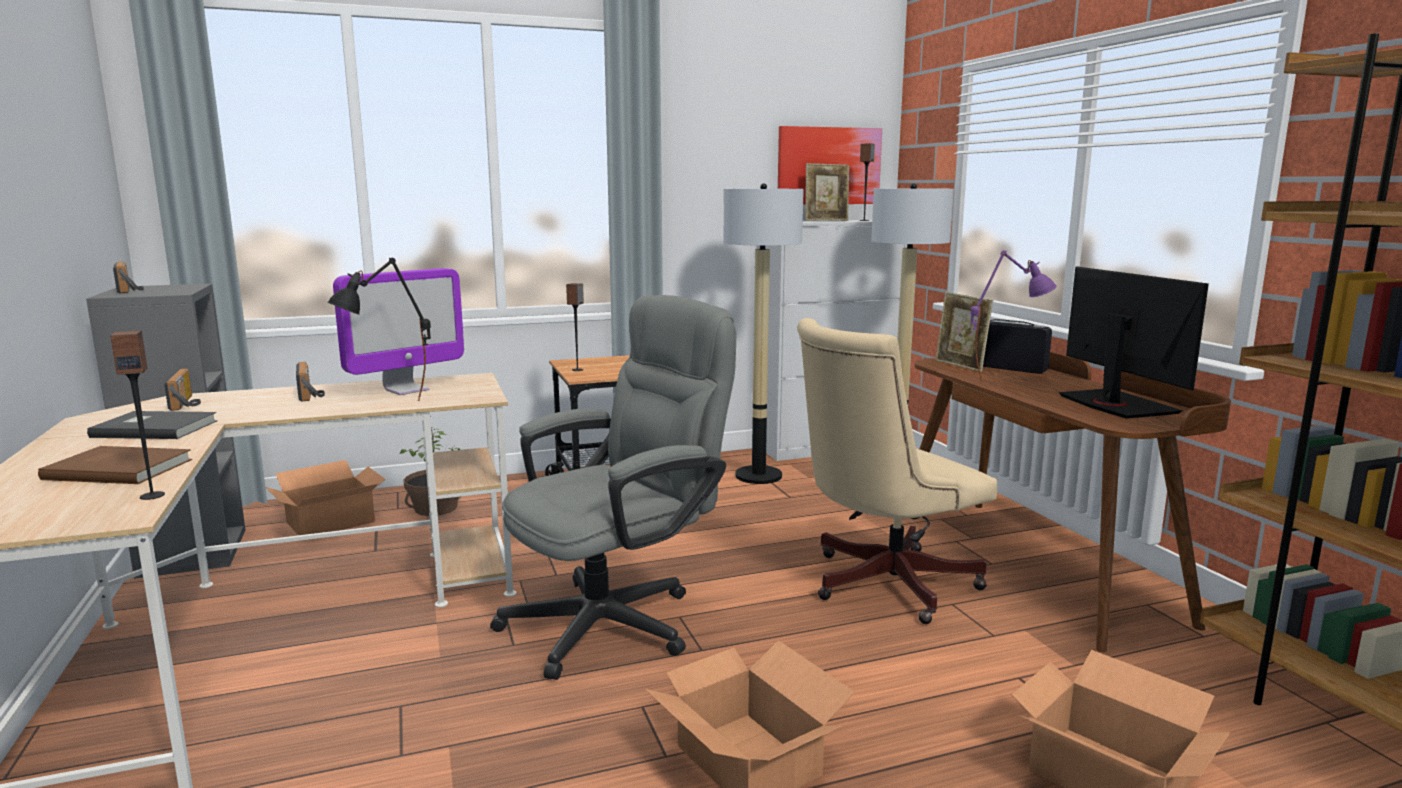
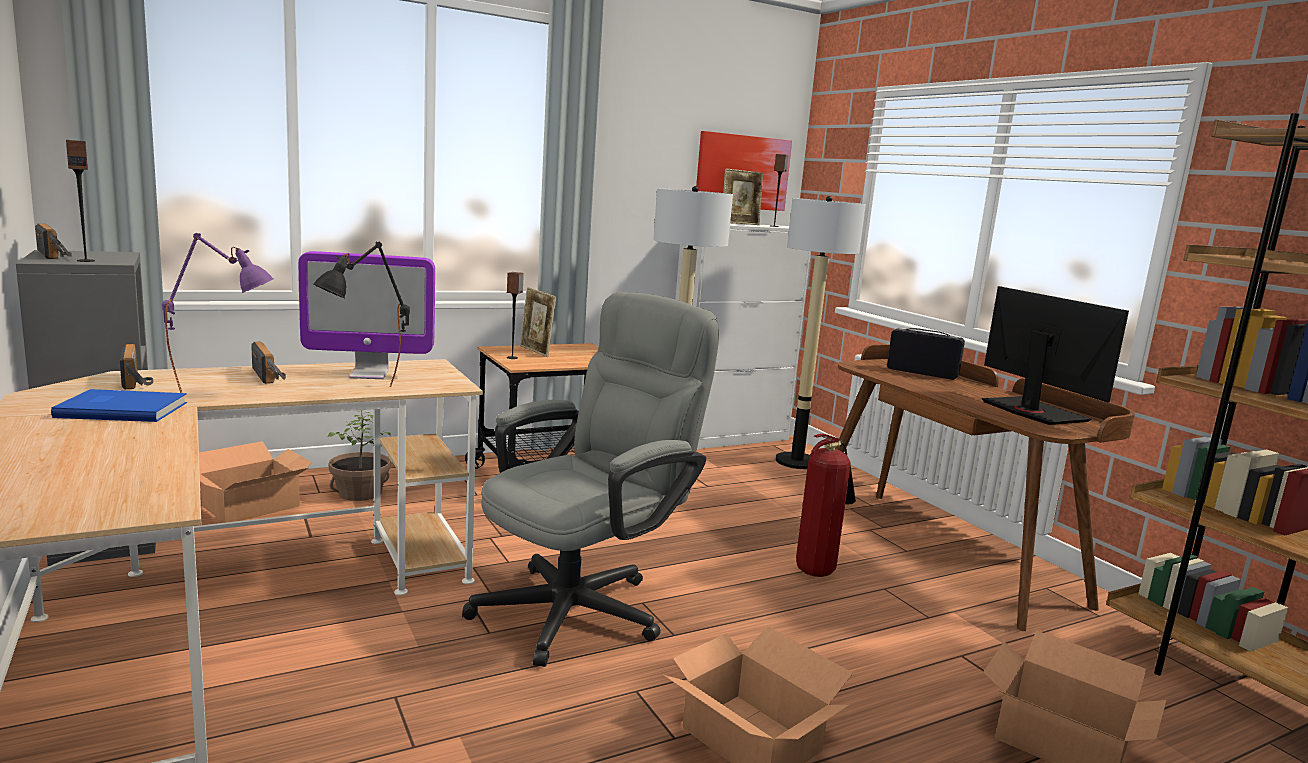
camera: 10 degrees left, 0 degrees up
brown book [38,446,192,484] -> none
grey book [87,411,217,439] -> blue book [51,389,187,422]
speaker [110,330,165,500] -> speaker moved to [66,140,95,262]
monitor [333,268,464,395] -> monitor turned 45 degrees clockwise [298,251,435,379]
beige office chair [797,318,997,624] -> fire extinguisher [796,434,856,577]
picture frame [935,292,993,372] -> picture frame moved to [520,287,556,357]
purple table lamp [971,250,1057,382] -> purple table lamp moved to [162,233,273,393]

